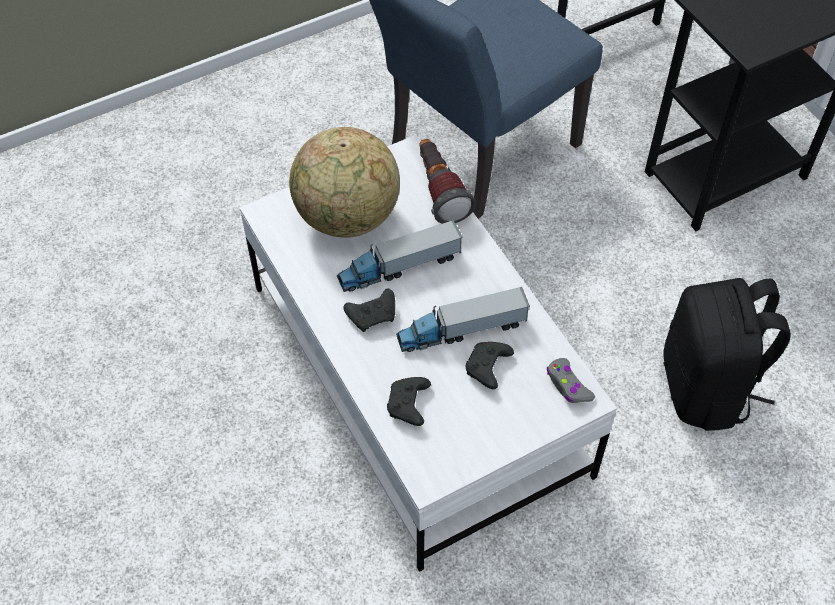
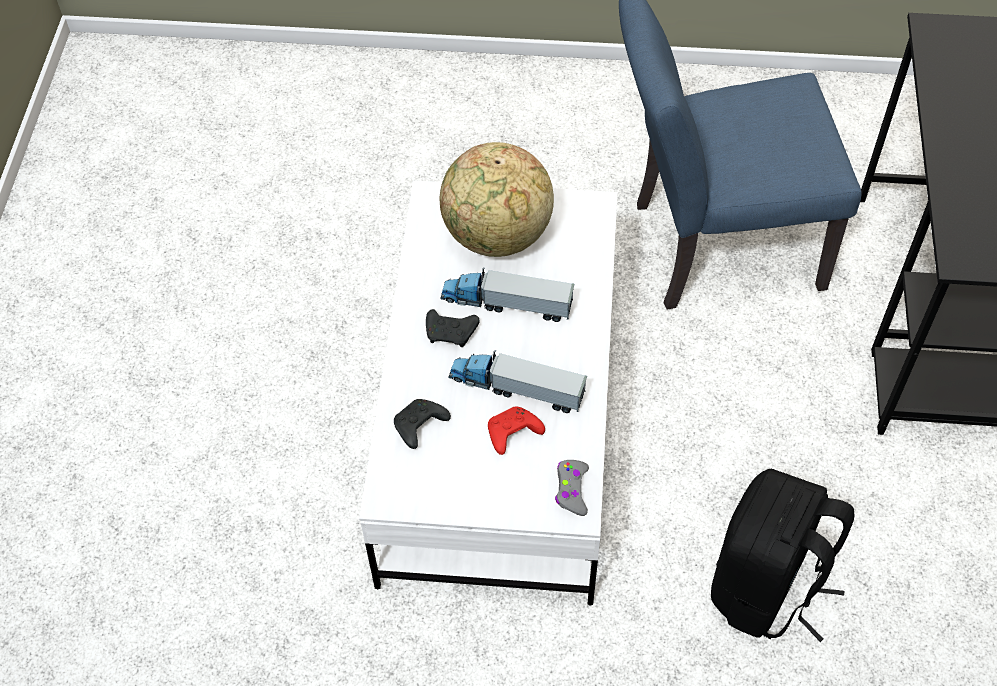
camera: 35 degrees right, 0 degrees up
flashlight [420,139,476,224] -> none
black game controller [466,342,514,389] -> red game controller [488,406,545,455]

